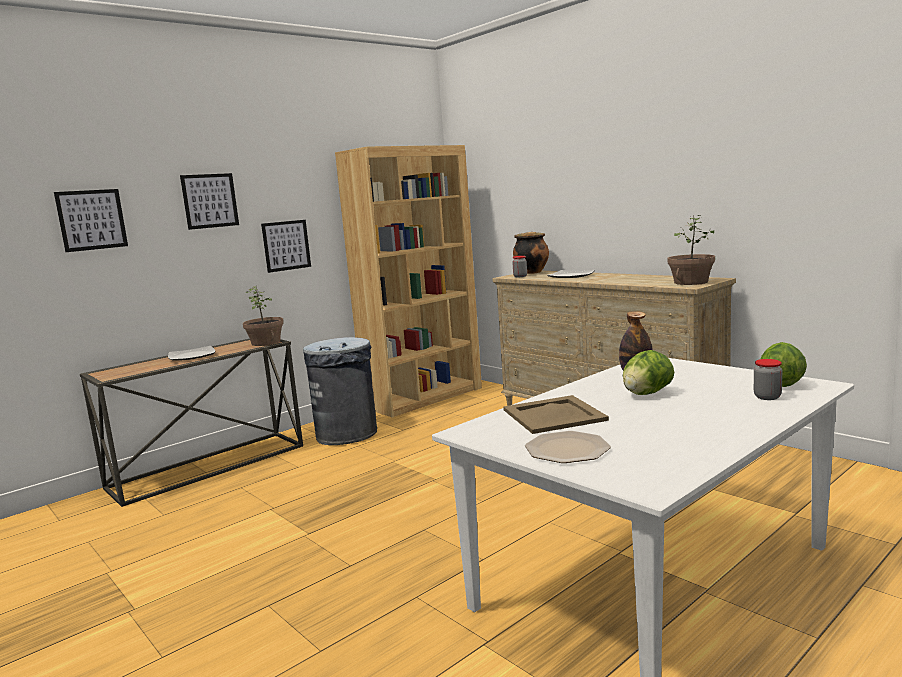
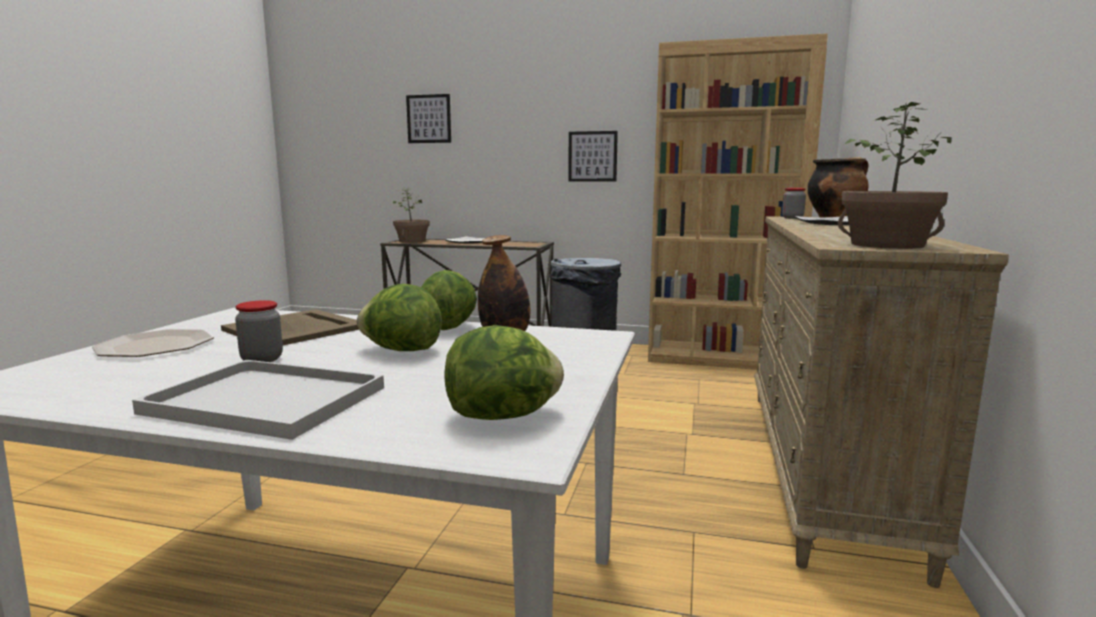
camera: 55 degrees right, 0 degrees up
picture [180,173,239,230] -> none
potted plant [243,285,284,346] -> potted plant moved to [393,188,430,243]
jar [754,359,782,400] -> jar moved to [235,300,283,362]
none -> white tray [132,360,384,440]
none -> lettuce [421,270,477,330]

